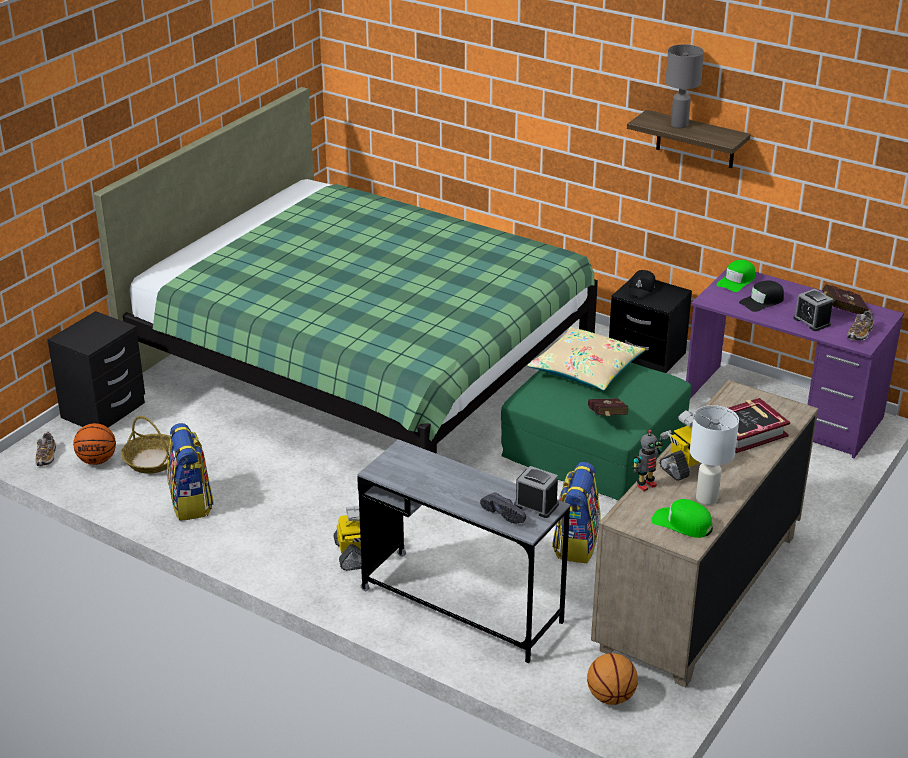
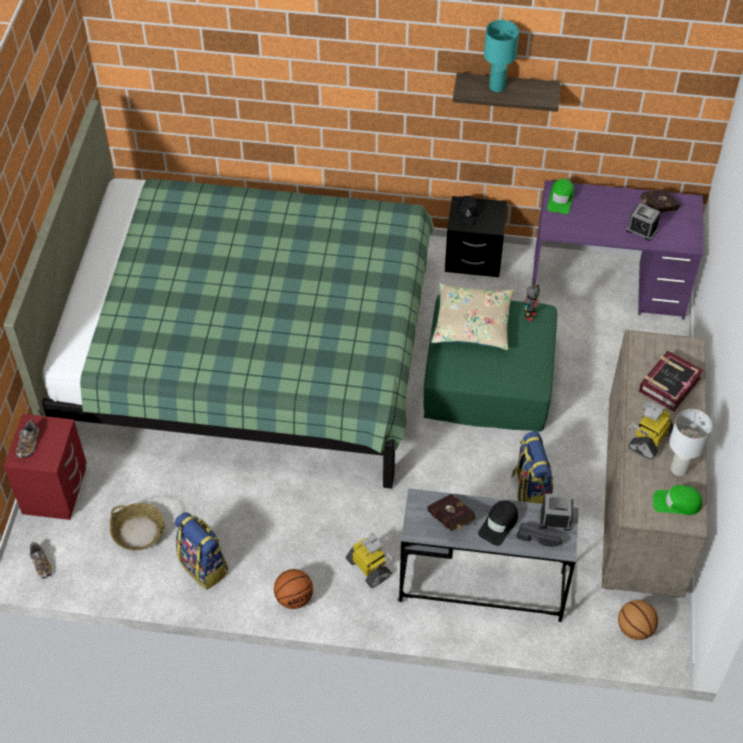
camera: 25 degrees left, 20 degrees up
black nightstand [47,311,145,428] -> red nightstand [4,414,87,520]
basketball [73,423,116,465] -> basketball moved to [274,569,313,609]
red book [588,398,628,417] -> red book moved to [427,494,476,531]
toy robot [633,430,663,491] -> toy robot moved to [524,284,540,322]
grey table lamp [666,44,704,128] -> turquoise table lamp [484,20,519,92]
black cap [739,281,784,312] -> black cap moved to [478,500,518,546]
shoe [847,310,874,341] -> shoe moved to [16,420,39,458]

